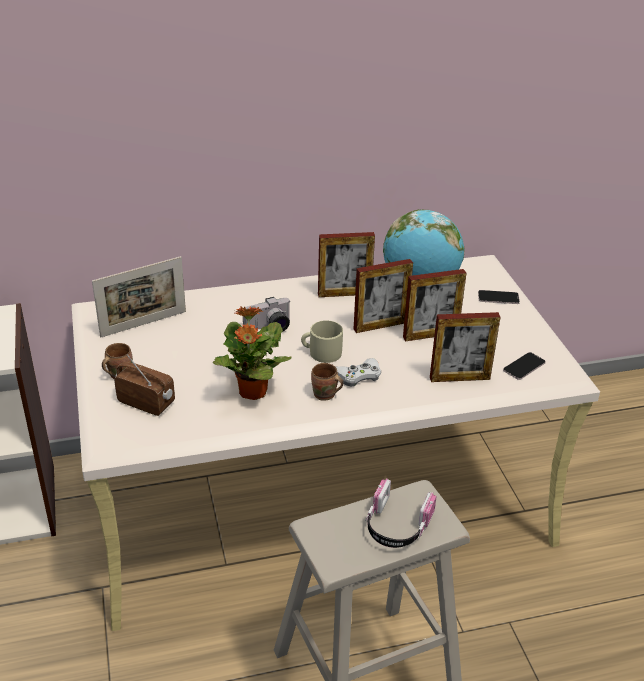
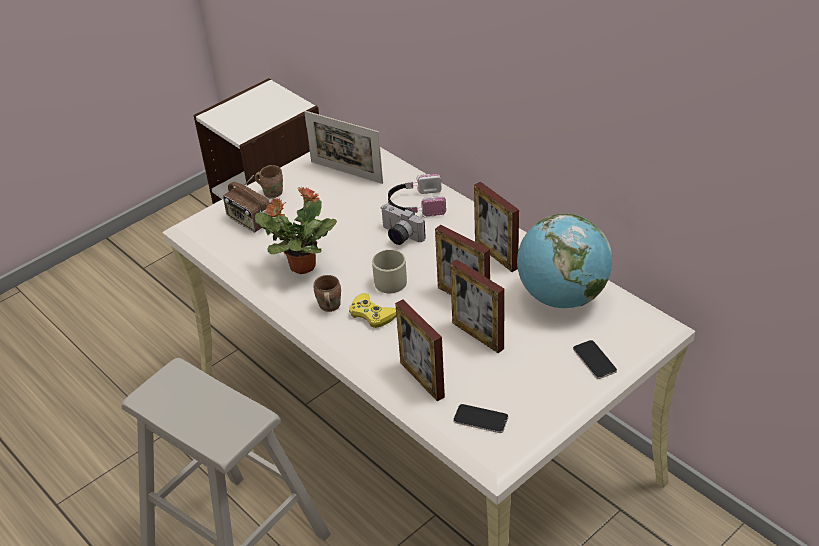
camera: 65 degrees right, 5 degrees up
radio [114,354,175,416] -> radio turned 135 degrees clockwise [223,175,272,232]
white game controller [336,358,381,387] -> yellow game controller [349,293,396,328]
headphones [366,479,437,548] -> headphones moved to [388,174,446,217]

